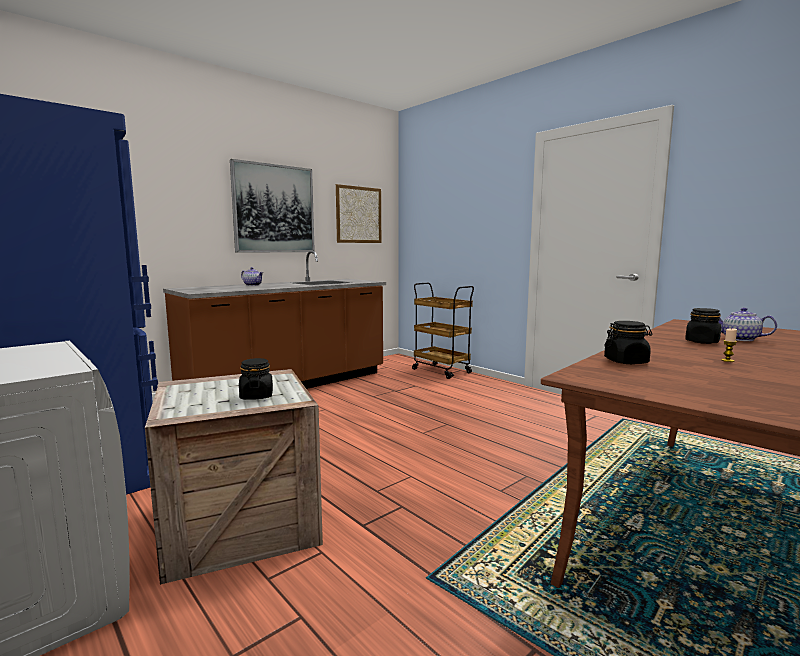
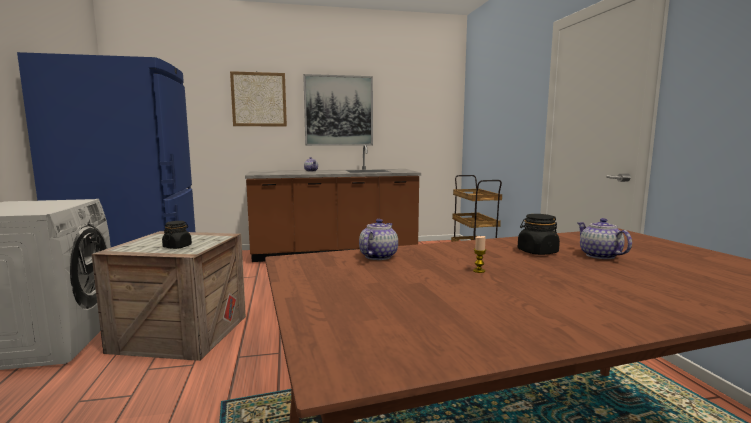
camera: 30 degrees right, 0 degrees up
picture [336,184,381,243] -> picture moved to [230,71,287,127]
black jar [604,321,652,364] -> teapot [359,219,398,260]

